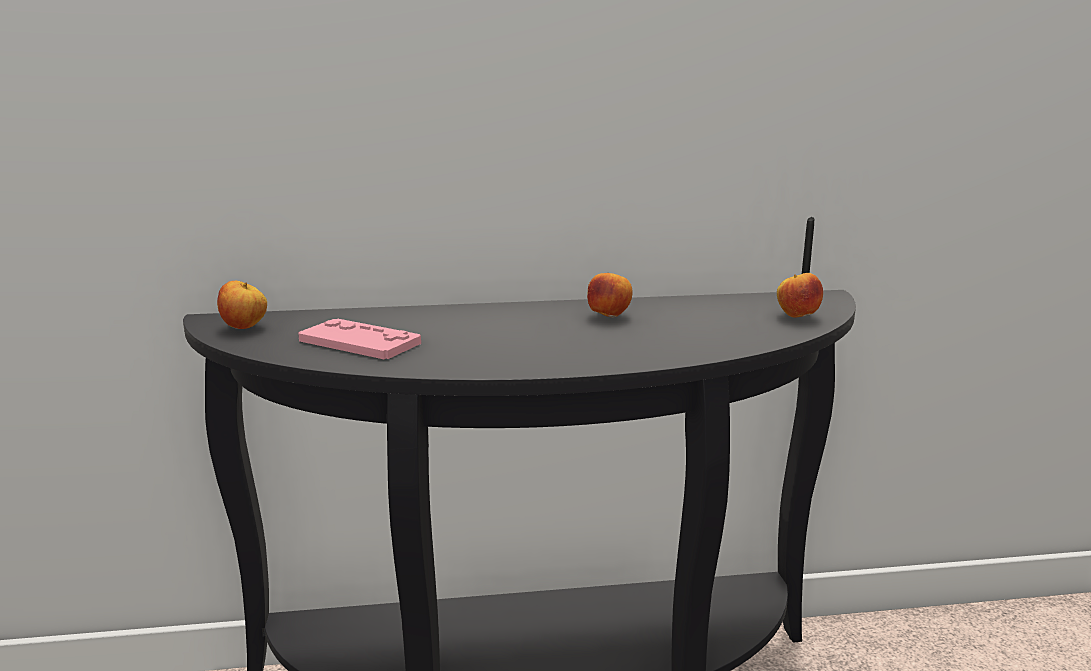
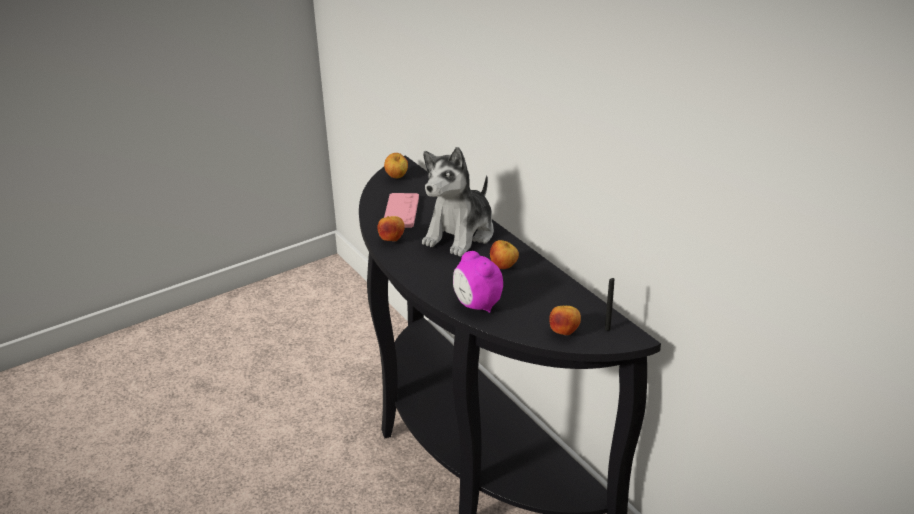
camera: 65 degrees right, 15 degrees up
none -> apple [377,216,405,242]
none -> plush toy [422,147,494,257]
none -> alarm clock [453,251,503,313]

